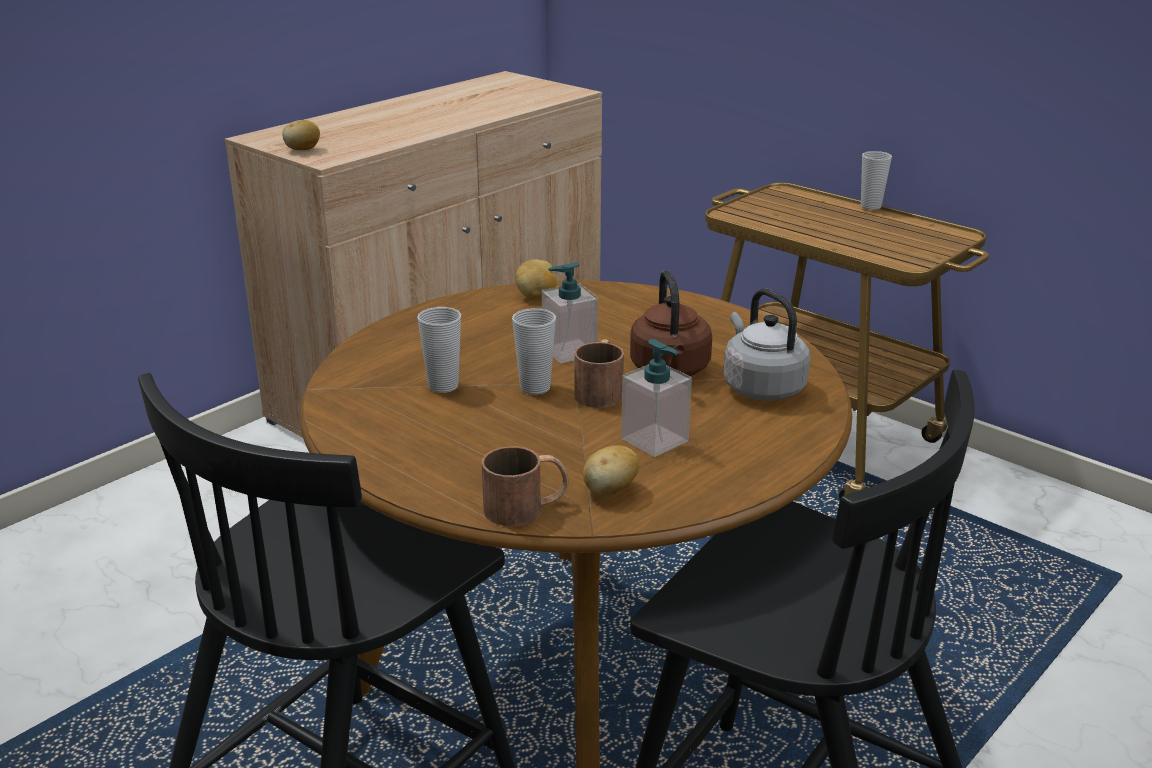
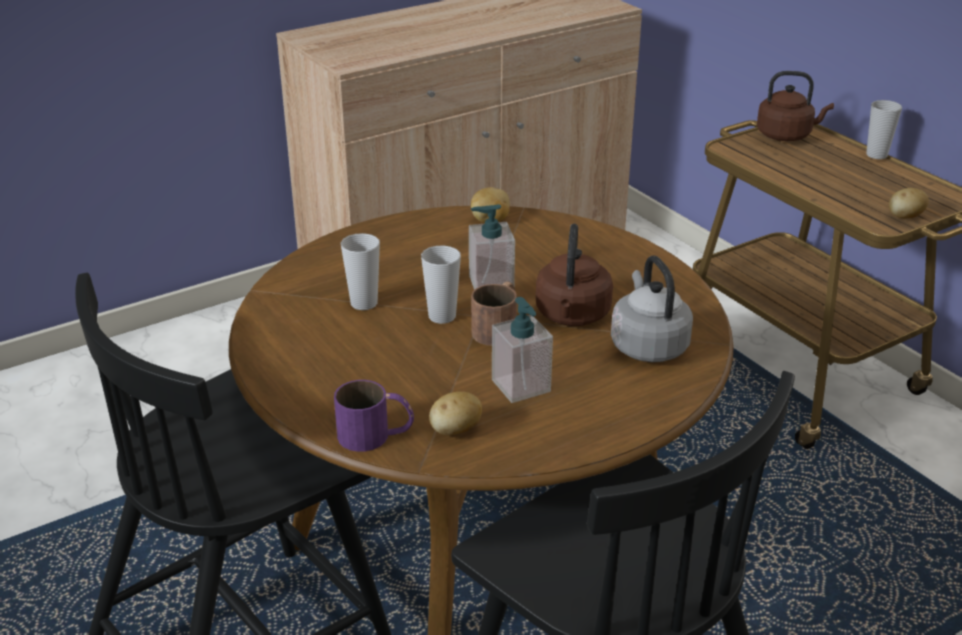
camera: 15 degrees right, 5 degrees up
potato [282,120,320,150] -> potato moved to [889,188,929,218]
brown mug [482,446,569,526] -> purple mug [334,380,414,452]
none -> brown kettle [757,71,834,141]

